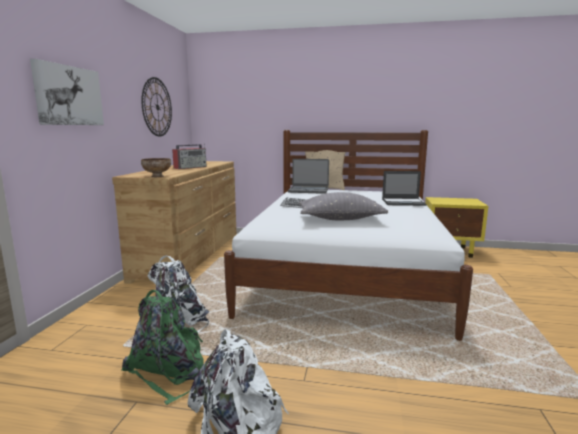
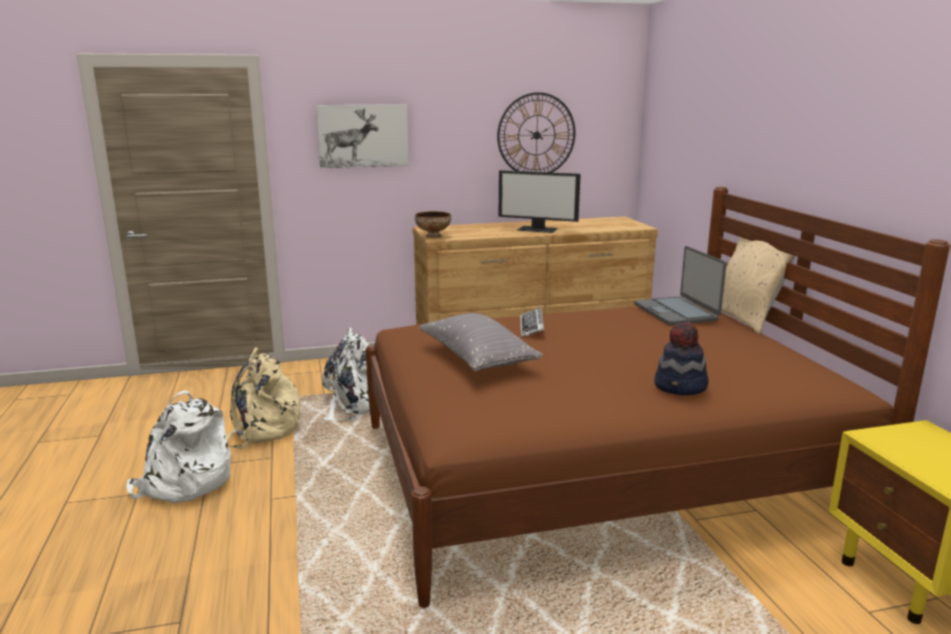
camera: 65 degrees right, 5 degrees up
green backpack [121,290,204,405] -> beige backpack [226,347,301,449]
radio [172,143,207,169] -> monitor [499,170,581,233]
white bed [224,130,473,341] -> brown bed [366,187,950,608]
laptop [382,171,427,206] -> hat [654,322,709,395]

